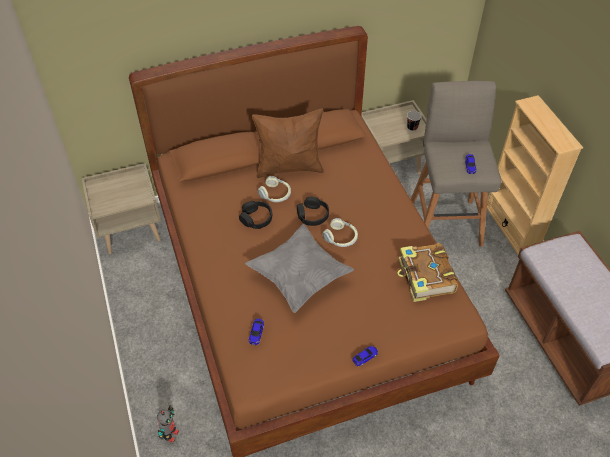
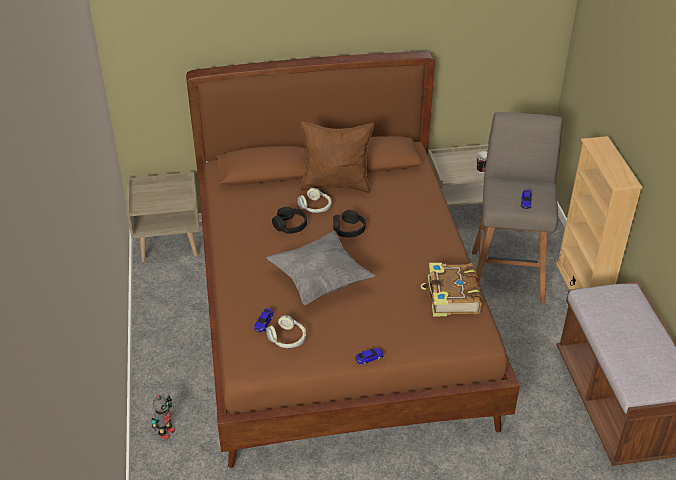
camera: 10 degrees right, 10 degrees down
headphones [323,218,358,247] -> headphones moved to [266,315,306,348]

